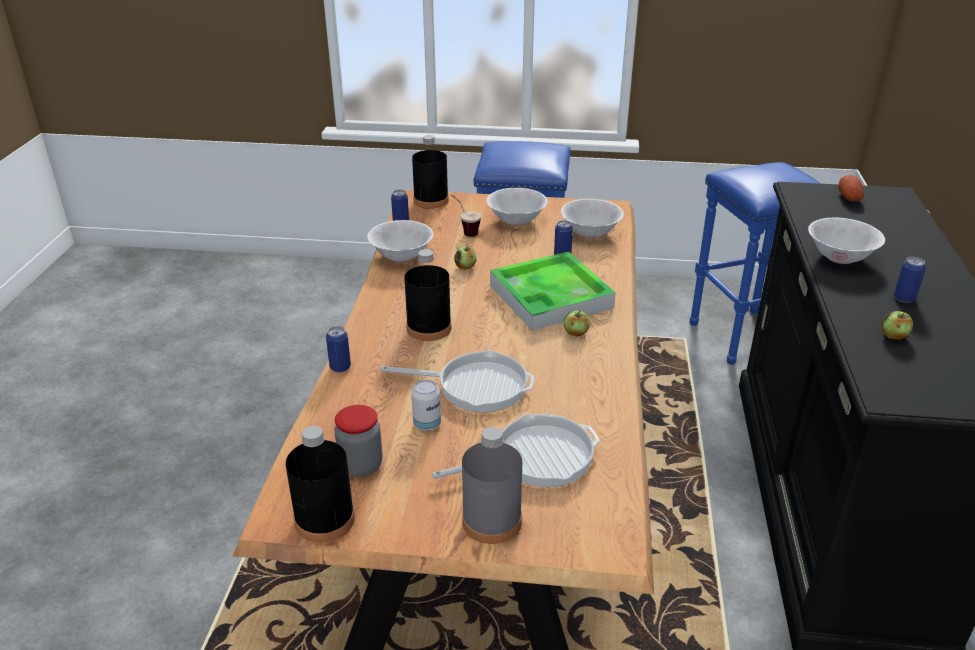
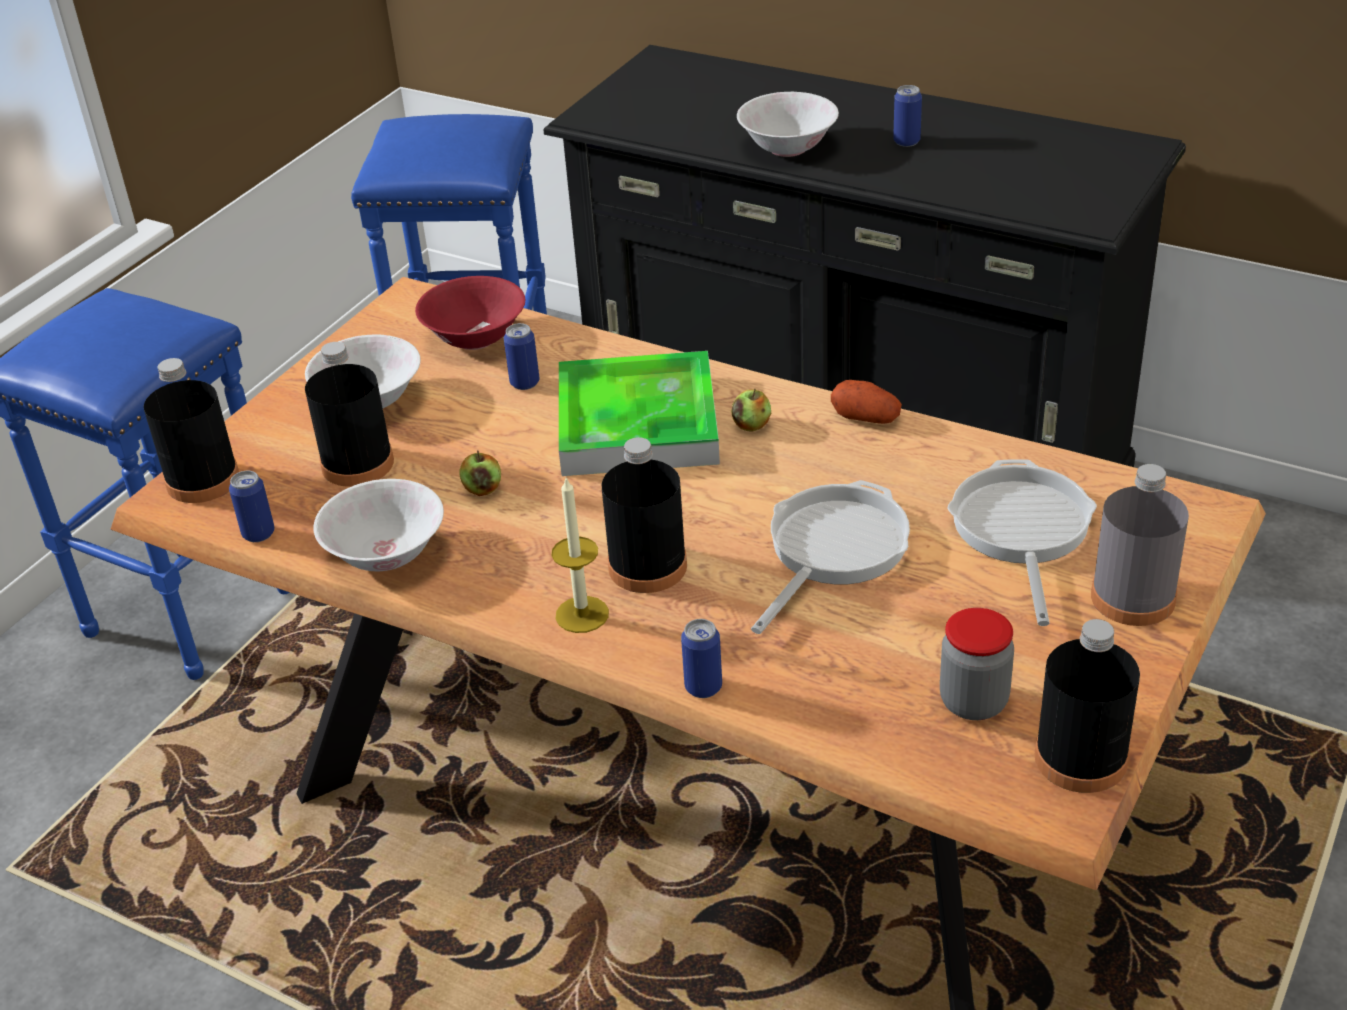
camera: 65 degrees left, 5 degrees up
can [411,379,441,431] -> none
cup [452,195,481,237] -> black bottle [305,342,394,487]
white bowl [561,199,624,238] -> red bowl [415,276,525,350]
potato [838,175,864,202] -> potato moved to [831,380,902,424]
apple [882,311,913,340] -> none
none -> candle [551,478,609,633]

